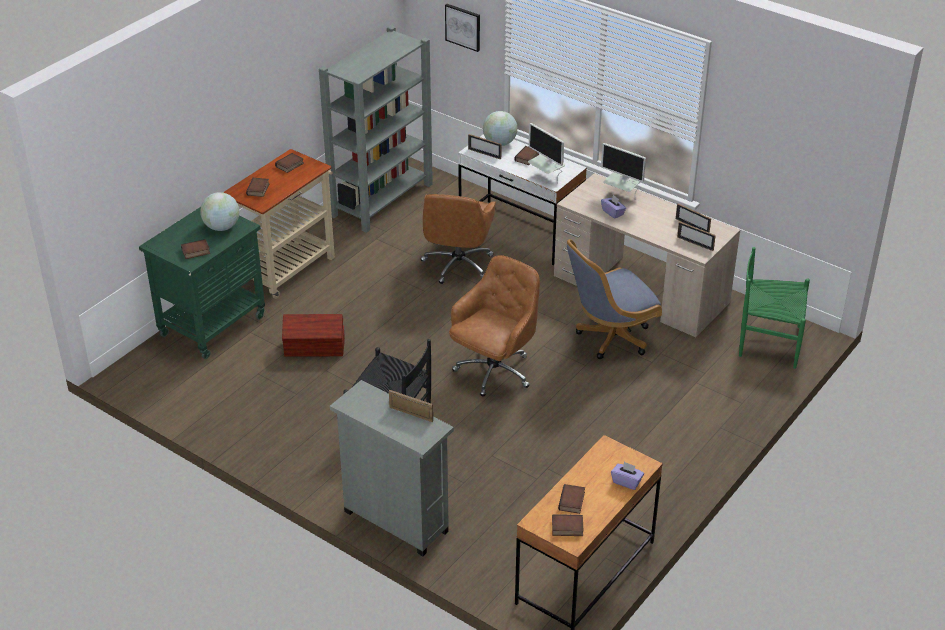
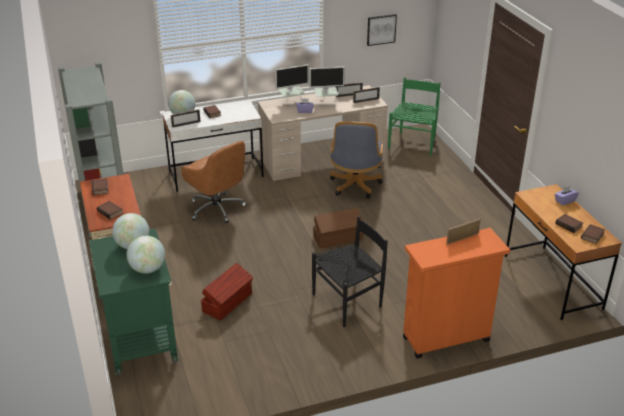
camera: 55 degrees left, 5 degrees down
book [181,239,210,259] -> globe [127,235,165,274]
grey cabinet [330,380,454,556] -> orange cabinet [403,228,510,359]
picture [445,4,480,52] -> picture moved to [367,14,397,46]
brown office chair [449,255,540,396] -> brown storage box [313,208,363,249]
monitor [528,123,565,184] -> monitor moved to [309,67,345,101]
green chair [739,247,810,369] -> green chair turned 150 degrees clockwise [388,77,441,156]

